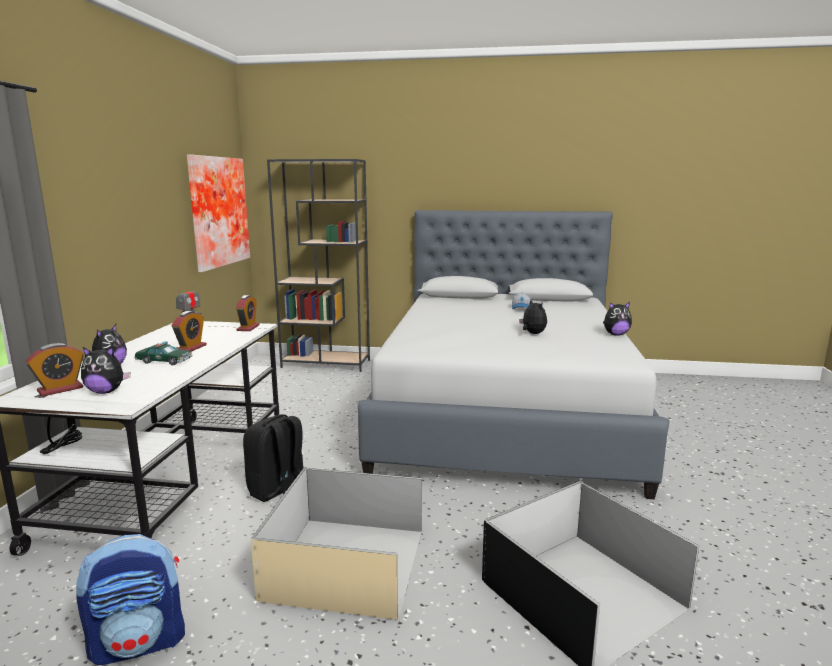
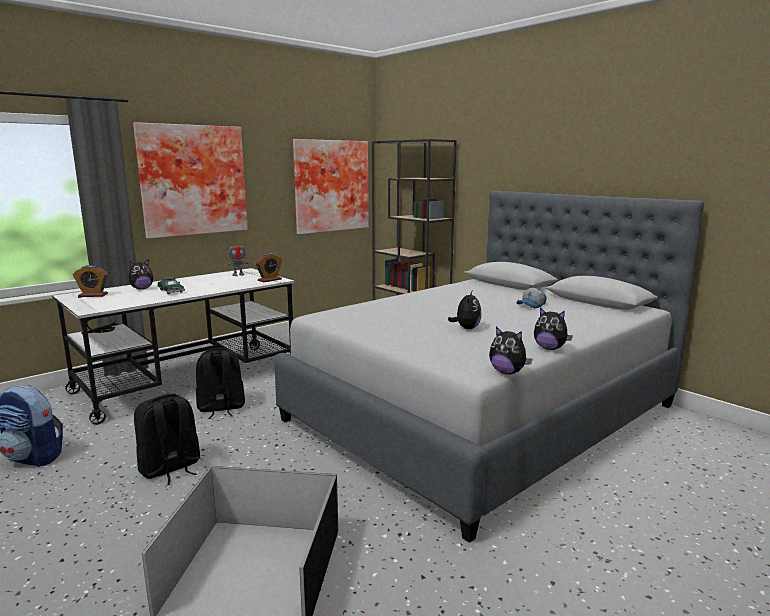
camera: 40 degrees right, 0 degrees up
plush toy [81,347,130,394] -> plush toy moved to [489,326,533,375]
alarm clock [172,311,207,352] -> none
beige storage box [251,467,422,620] -> black backpack [134,394,201,485]
none -> picture [133,122,248,239]

